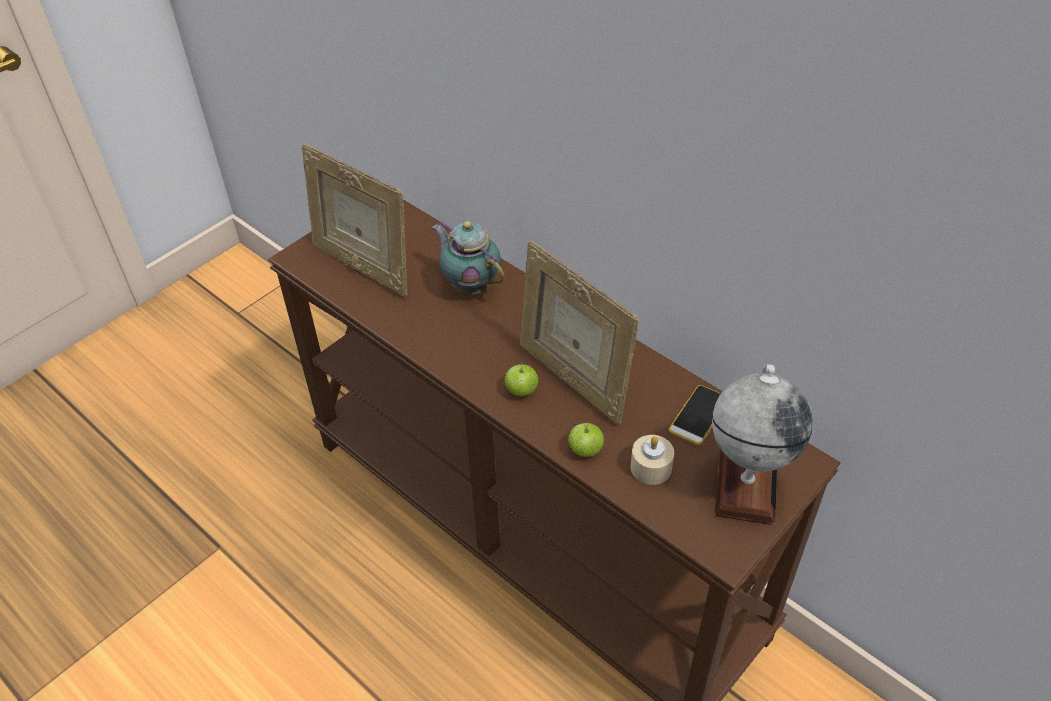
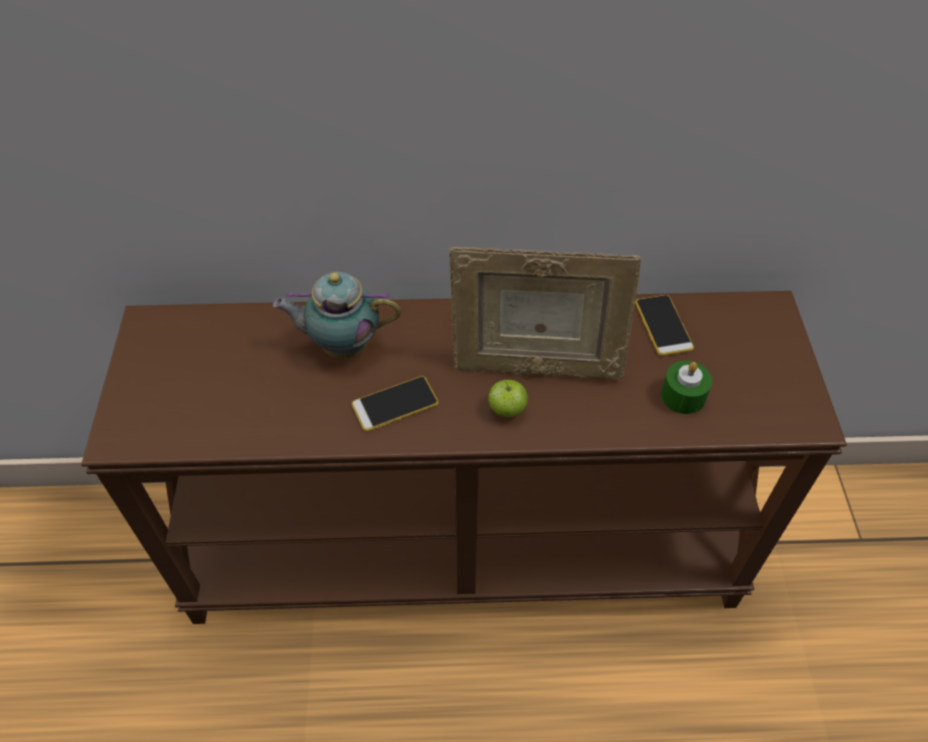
camera: 45 degrees left, 5 degrees up
picture frame [302,143,408,296] -> none
apple [568,421,604,457] -> none
beige candle [631,435,674,485] -> green candle [661,361,712,414]
globe [712,364,813,525] -> none
none -> phone [352,376,439,432]

